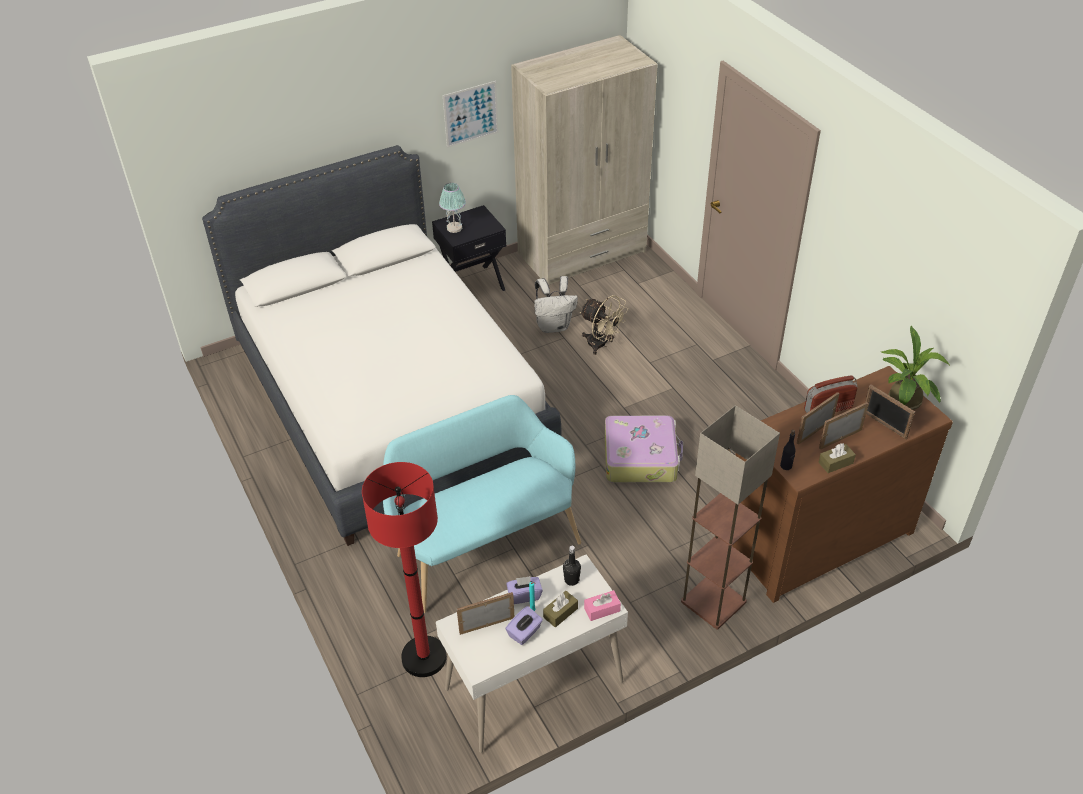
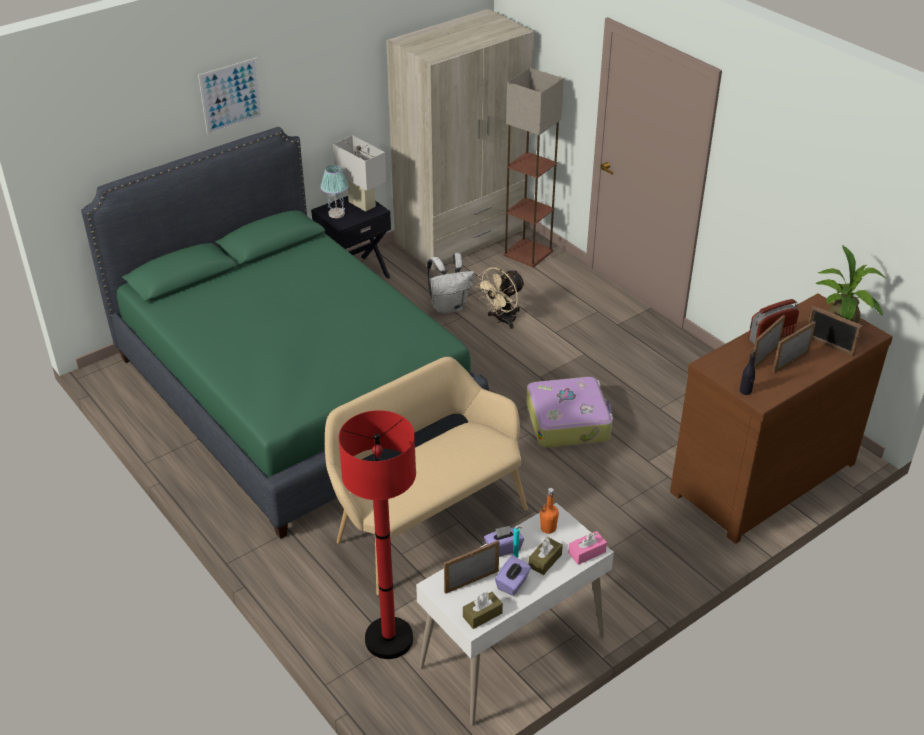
camera: 10 degrees left, 5 degrees down
white bed [202,145,562,546] -> green bed [81,127,489,539]
turquoise bench [383,395,581,613] -> beige bench [325,357,528,596]
picture [443,81,499,148] -> picture moved to [198,58,263,135]
black bottle [563,546,581,586] -> orange bottle [540,488,559,534]
beige fan [580,295,628,355] -> beige fan turned 105 degrees clockwise [475,267,525,329]
floor lamp [681,405,780,629] -> floor lamp moved to [504,68,564,267]
brown tissue box [818,443,856,473] -> brown tissue box moved to [463,592,503,629]
none -> white table lamp [333,135,386,212]

